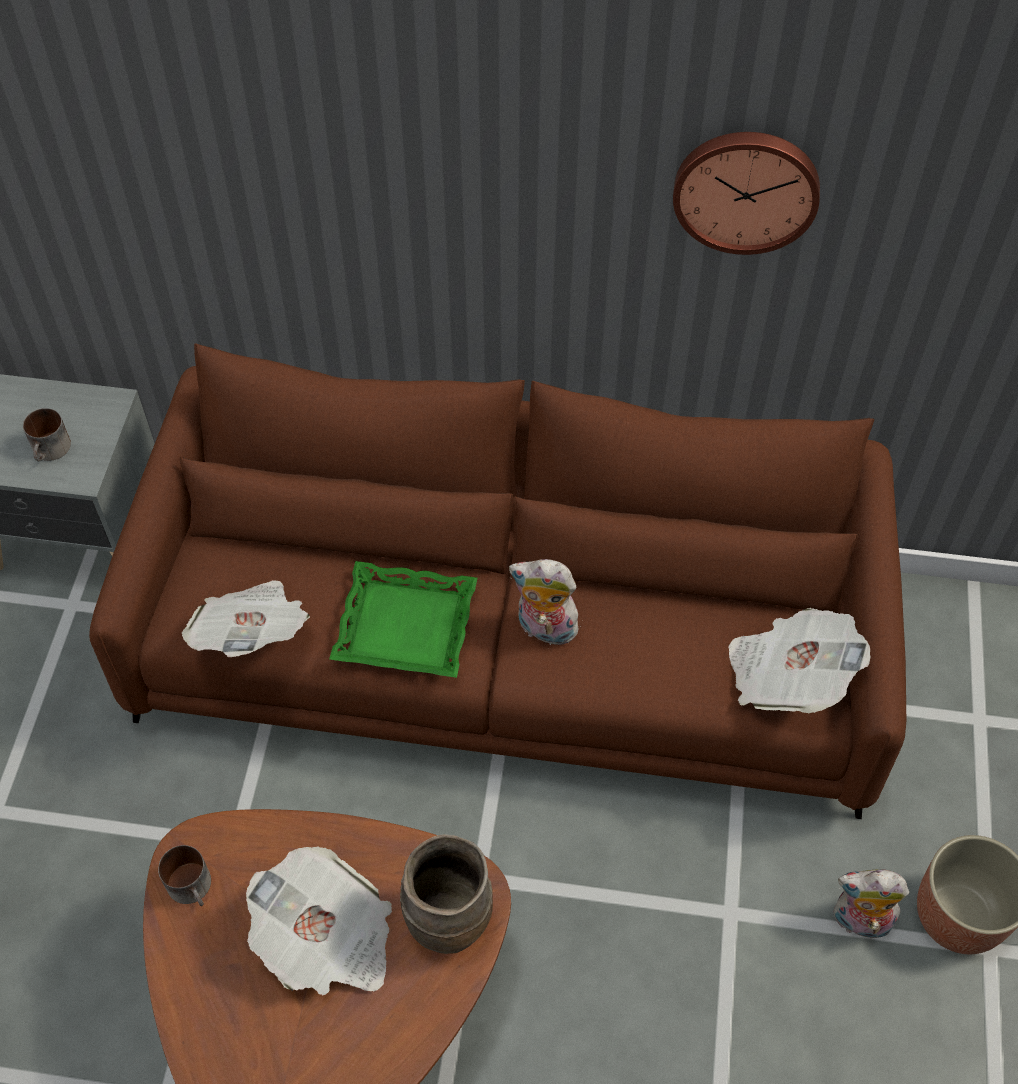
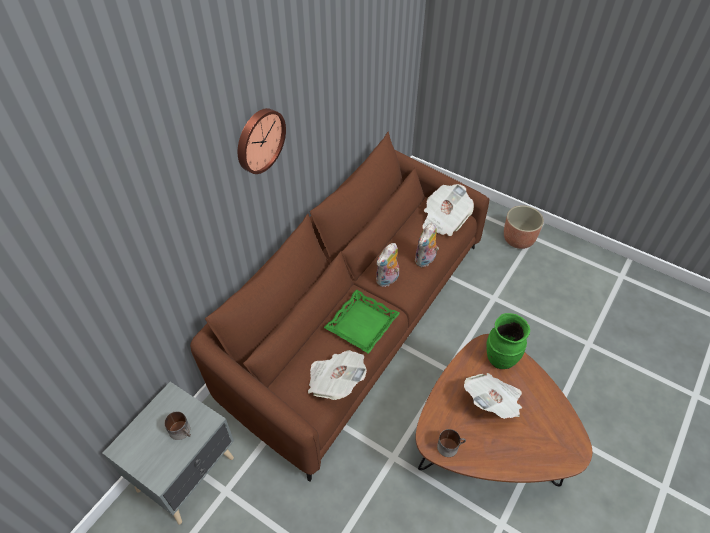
camera: 65 degrees left, 5 degrees down
brown vase [400,834,493,954] -> green vase [487,313,530,369]
wall clock [673,132,820,255] -> wall clock moved to [238,108,286,174]
plush toy [833,869,909,939] -> plush toy moved to [415,223,439,267]

